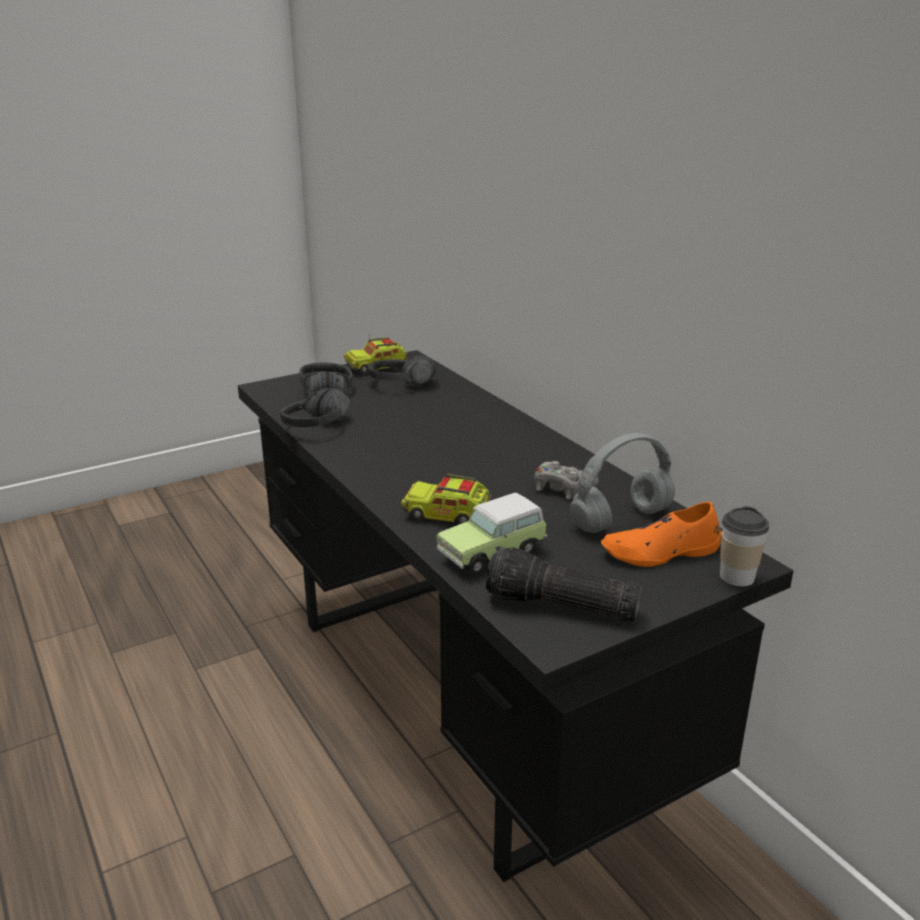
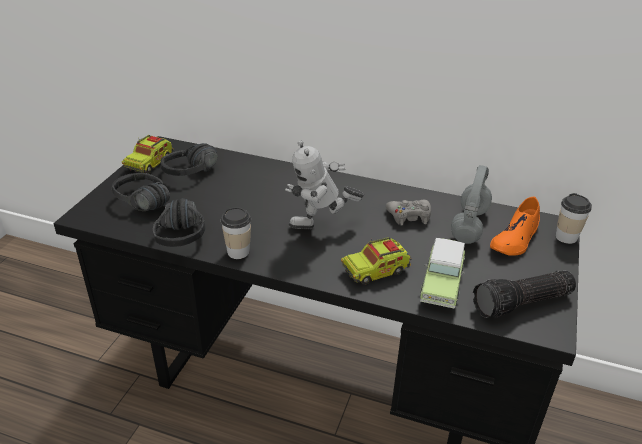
camera: 40 degrees left, 10 degrees up
none -> cup [221,207,251,259]
none -> toy robot [285,140,364,229]

